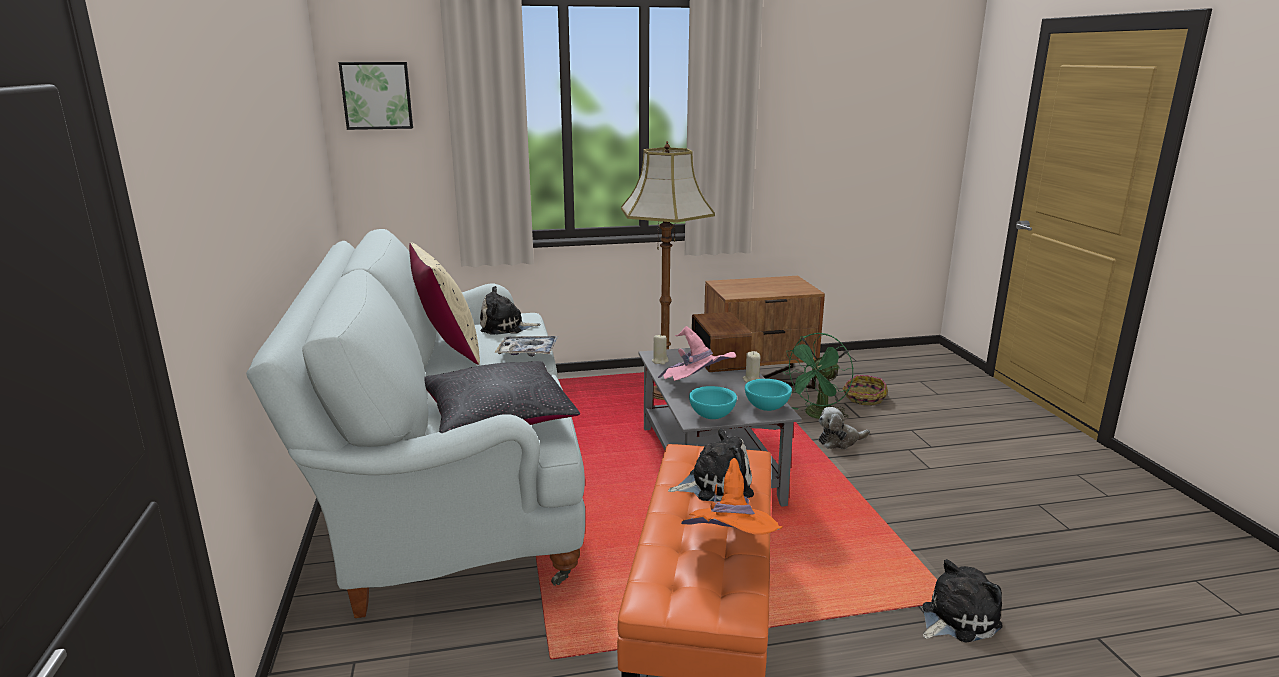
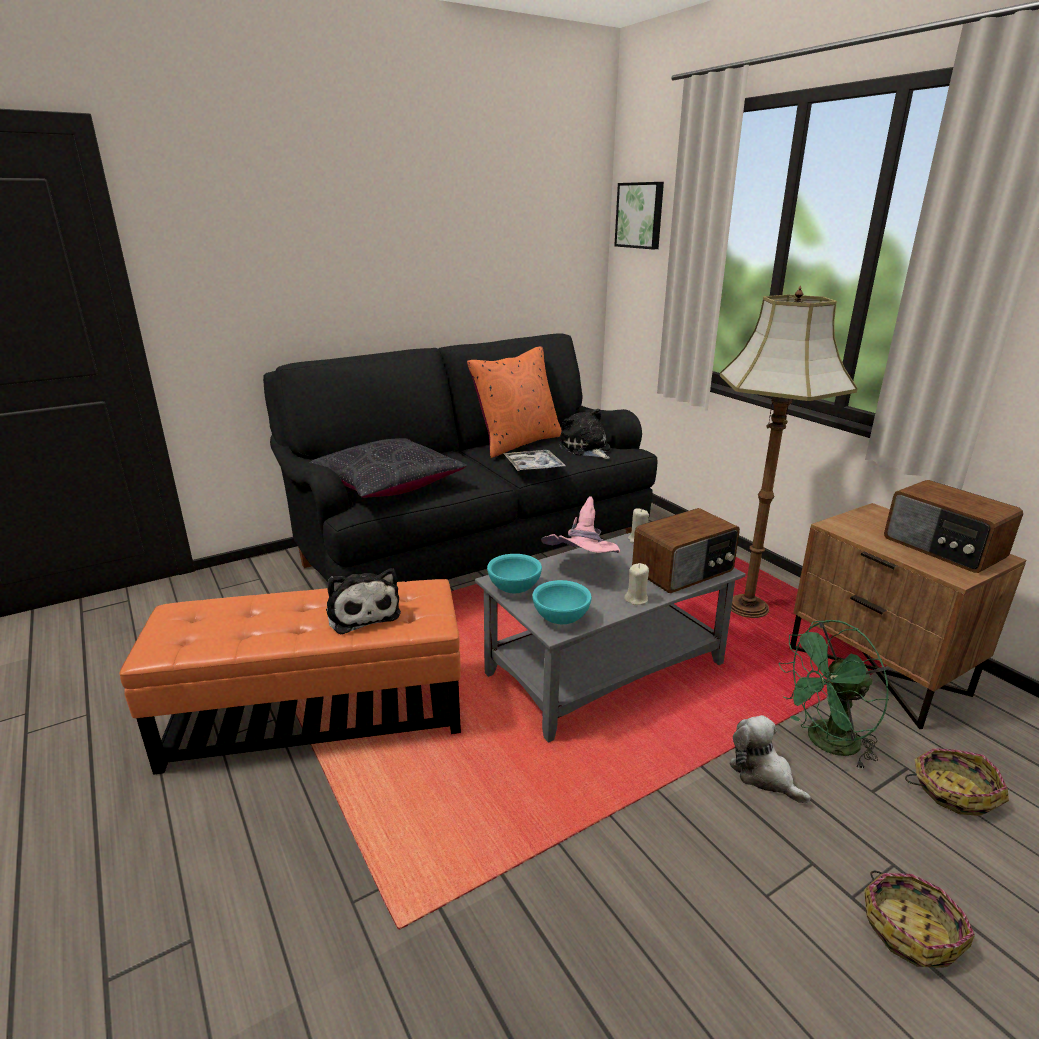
camera: 70 degrees right, 5 degrees up
white sofa [246,229,585,618] -> black sofa [263,334,657,582]
beige pillow [409,243,480,365] -> orange pillow [467,346,561,458]
orange hat [681,458,783,535] -> none
green fan [782,333,854,422] -> green fan turned 45 degrees counterclockwise [779,620,889,771]
plush toy [922,559,1003,642] -> none
none -> basket [864,871,975,968]
none -> radio [884,480,1023,573]

